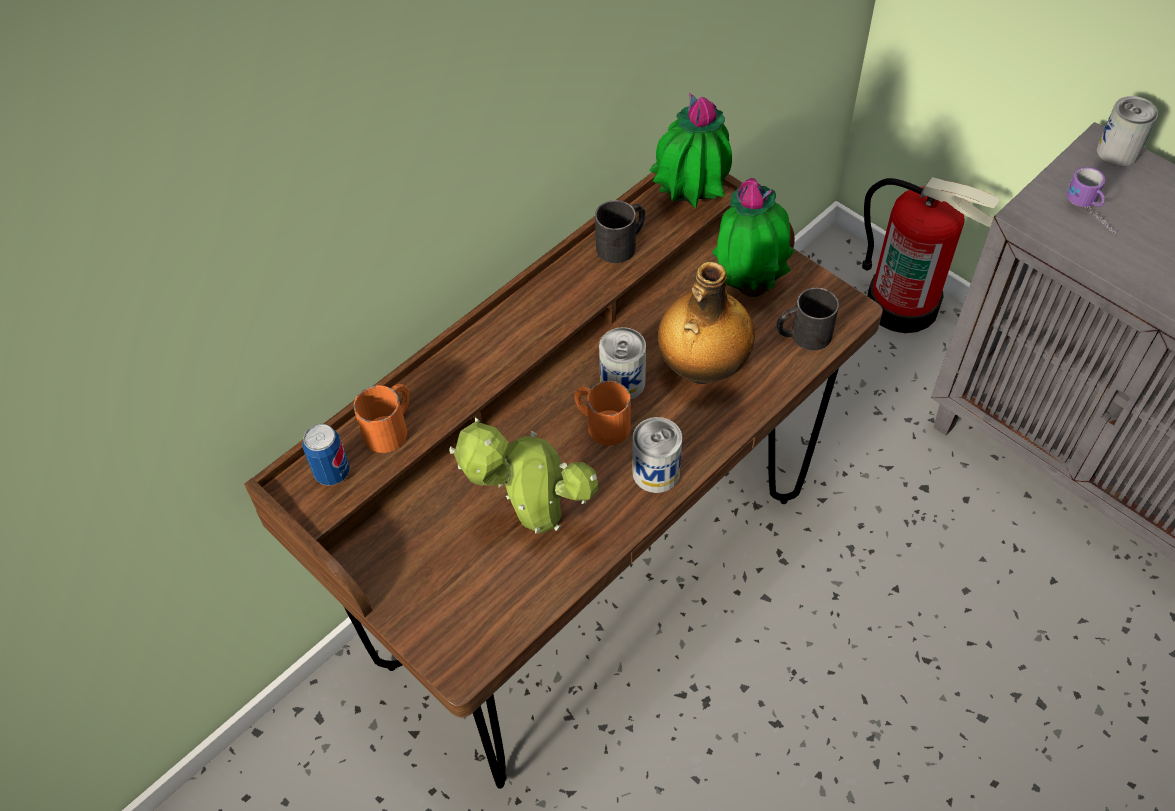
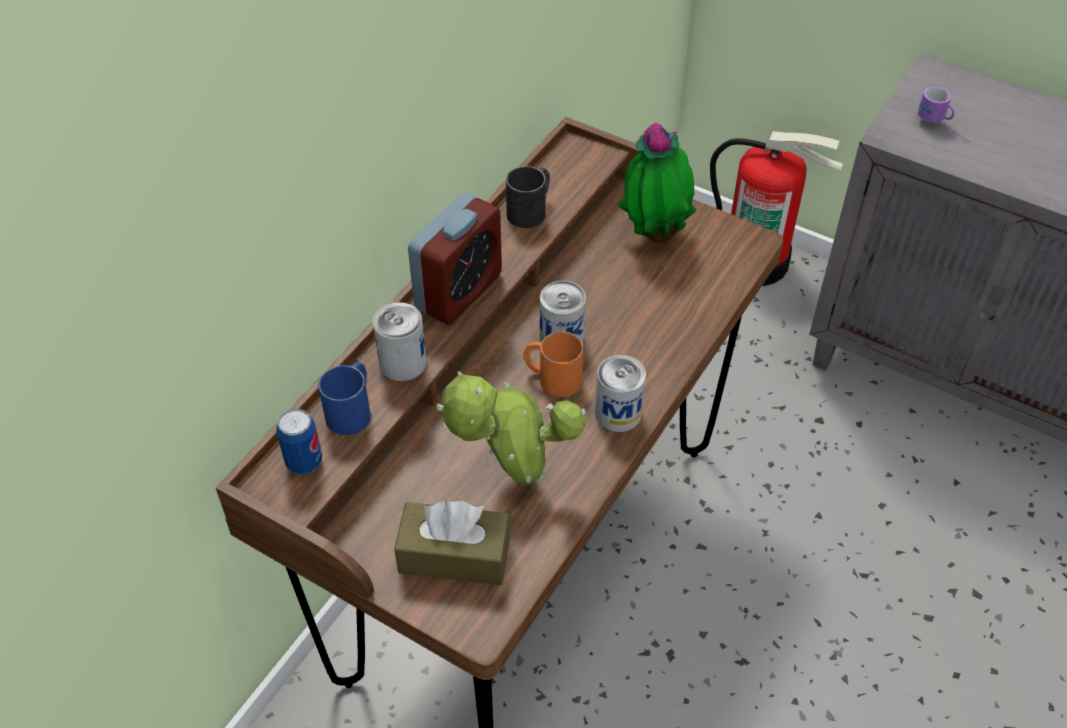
camera: 15 degrees left, 5 degrees down
orange mug [354,384,410,453] -> blue mug [318,362,371,435]
potted plant [649,93,732,209] -> none
bottle [658,262,755,384] -> none
black mug [777,287,839,351] -> none
can [1097,96,1158,166] -> can moved to [373,302,427,381]
none -> brown tissue box [394,501,511,585]
none -> alarm clock [408,193,502,325]

